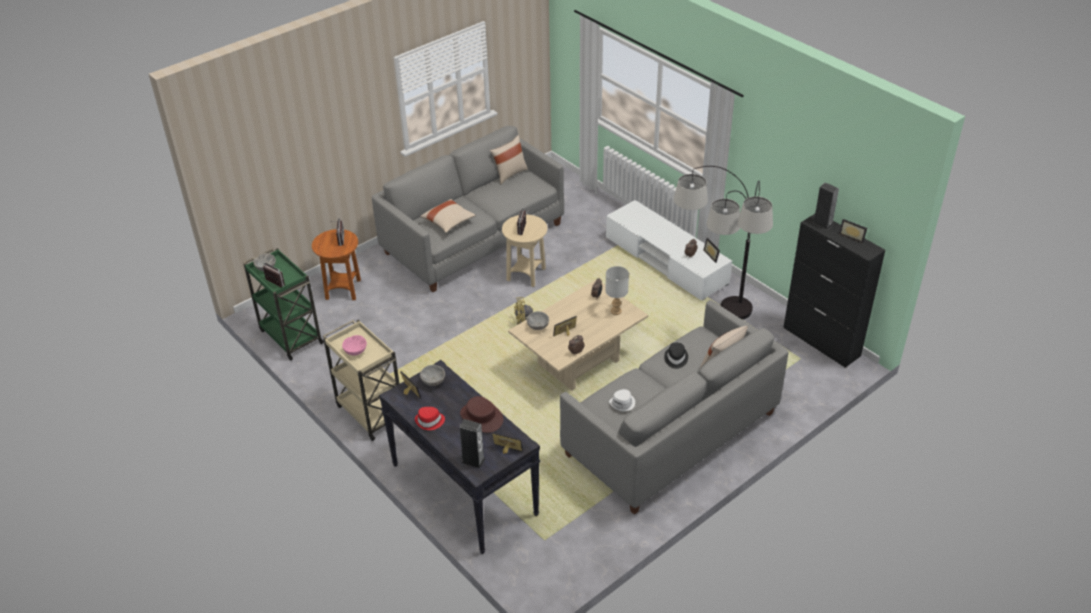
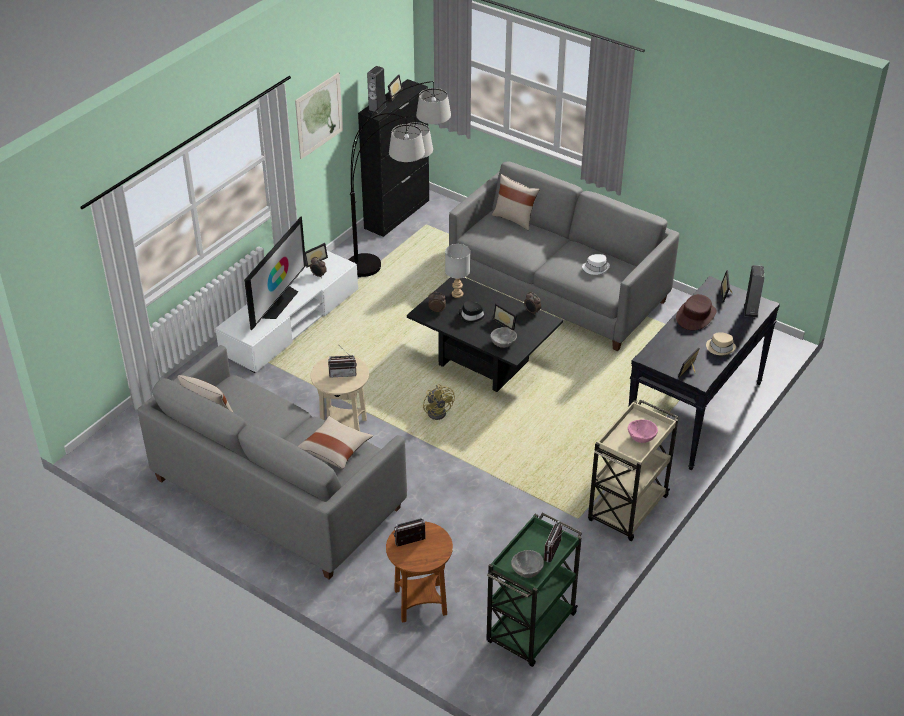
camera: 105 degrees left, 0 degrees up
red hat [415,407,445,430] -> beige hat [706,332,736,355]
grey bowl [420,365,445,386] -> none
beige coffee table [508,279,648,391] -> black coffee table [407,277,563,392]
black hat [664,343,688,369] -> black hat moved to [459,301,487,324]
none -> television [244,217,306,330]
none -> picture [295,72,343,159]

